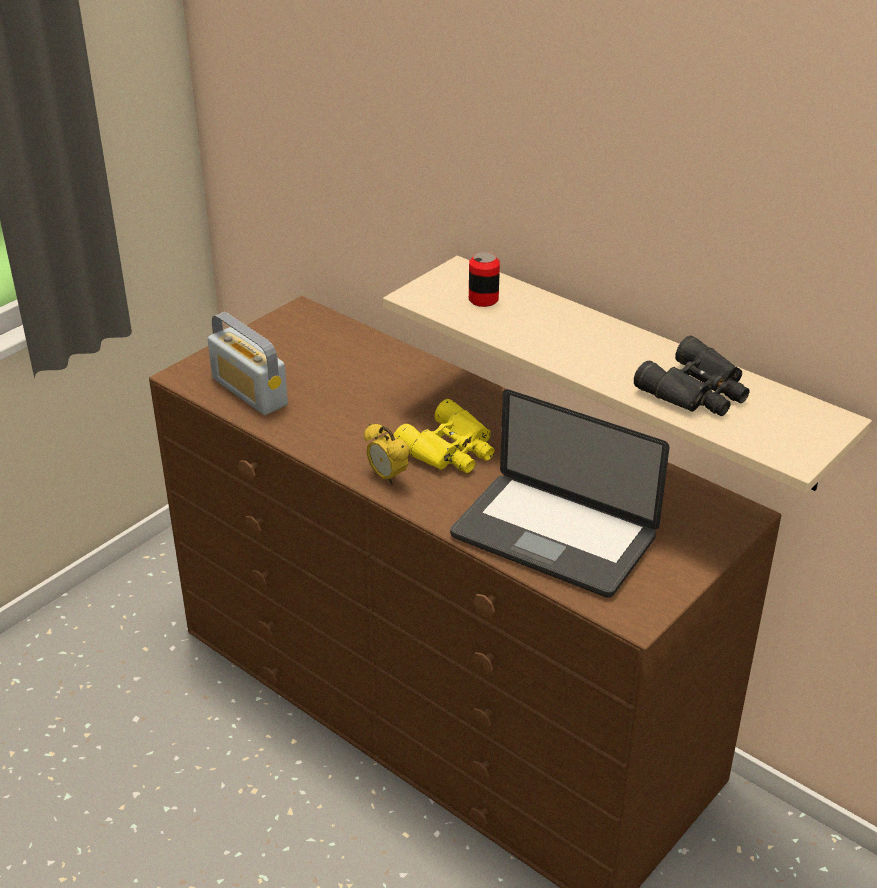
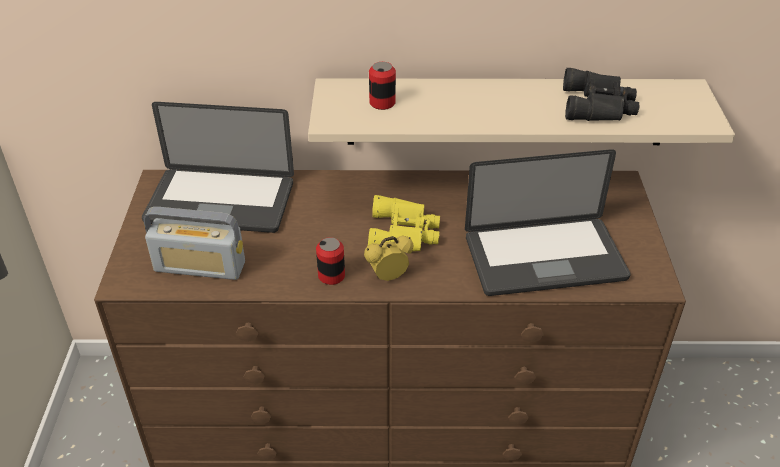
camera: 40 degrees left, 5 degrees up
alarm clock [364,424,410,485] -> alarm clock turned 150 degrees clockwise [364,236,413,281]
none -> laptop [142,102,294,233]
none -> can [316,237,345,285]

